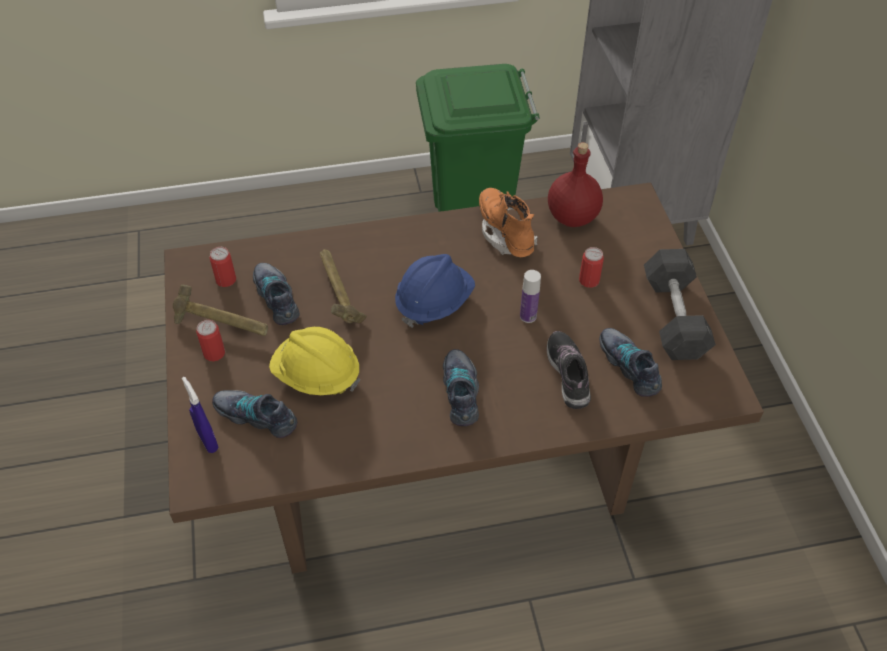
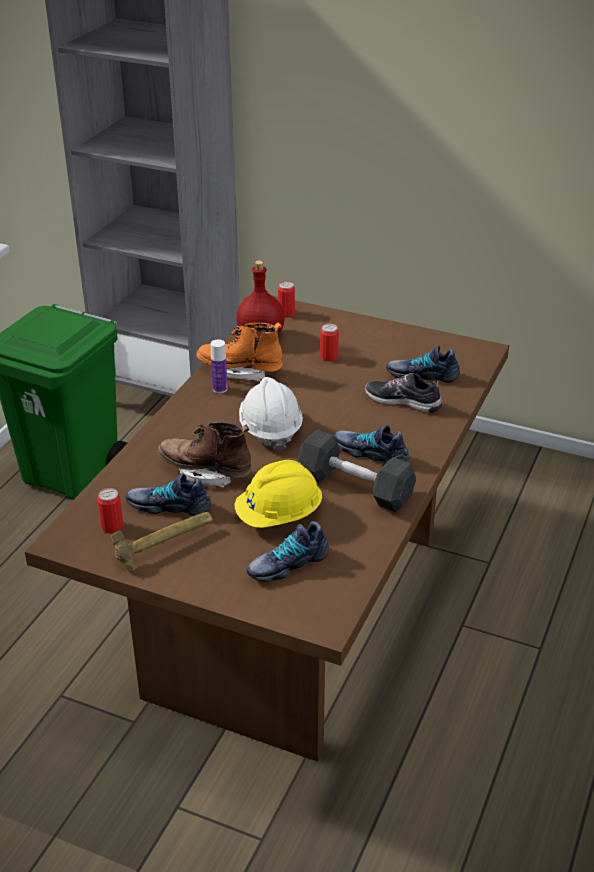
camera: 55 degrees left, 15 degrees down
blue spray bottle [182,377,219,453] -> none
can [196,320,225,361] -> can moved to [278,281,295,317]
hammer [320,249,367,323] -> brown boot [158,422,251,488]
blue hard hat [395,254,475,328] -> white hard hat [239,377,303,451]
bottle [520,270,541,323] -> bottle moved to [211,339,228,393]
grey dumbbell [644,249,716,360] -> grey dumbbell moved to [297,429,416,512]

